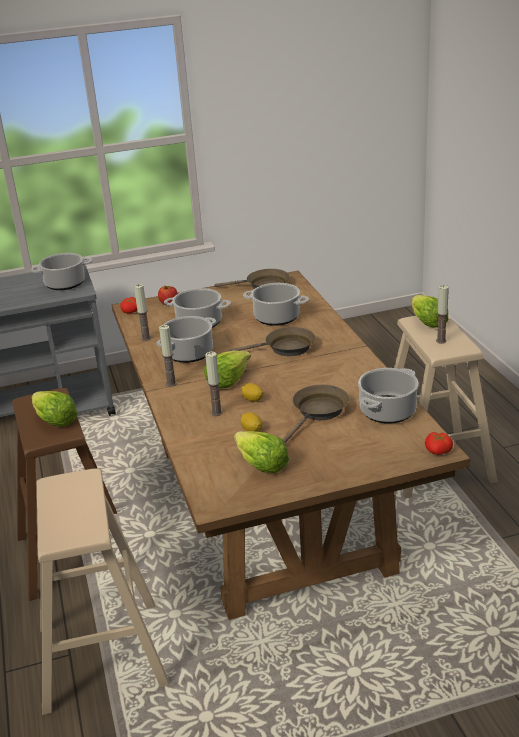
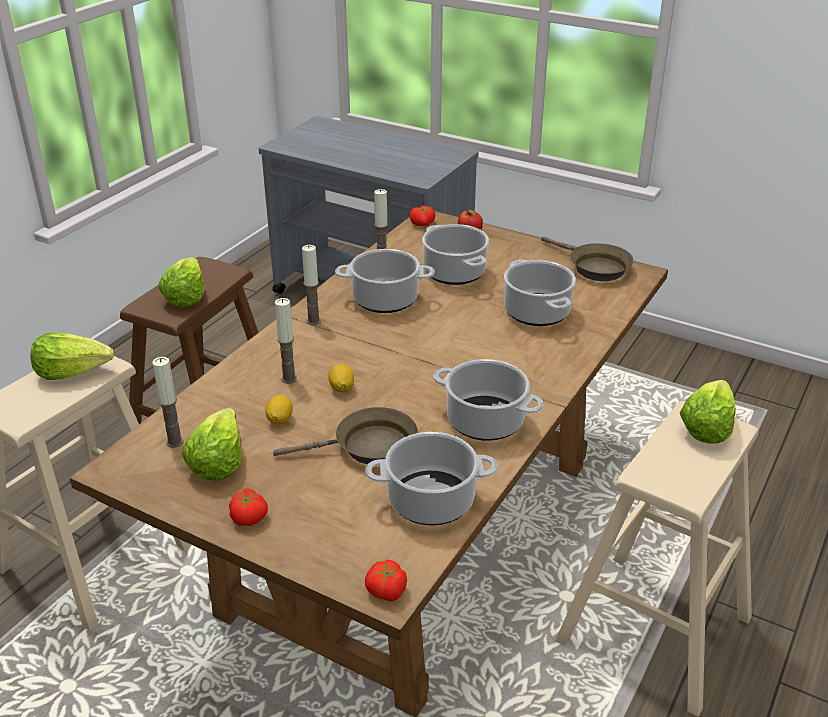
camera: 45 degrees right, 5 degrees up
cooking pot [31,253,93,290] -> cooking pot moved to [433,359,544,441]
lettuce [204,351,251,388] -> lettuce moved to [30,333,114,380]
brown frying pan [228,327,315,356] -> none
candle [436,285,449,344] -> candle moved to [152,357,184,448]
none -> tomato [229,489,268,526]

